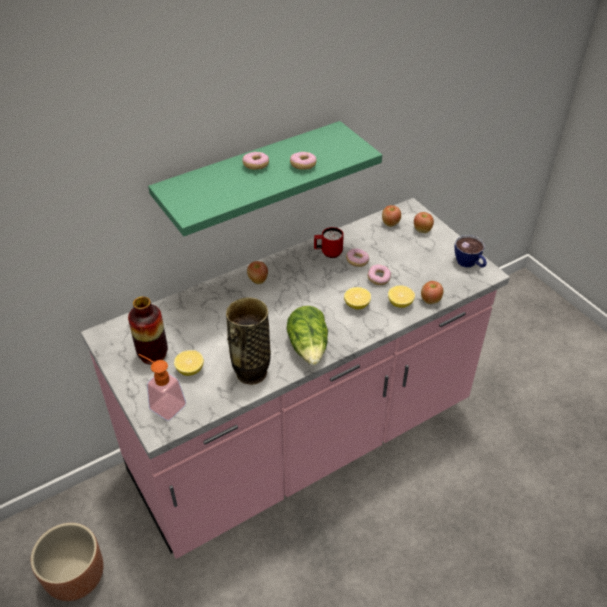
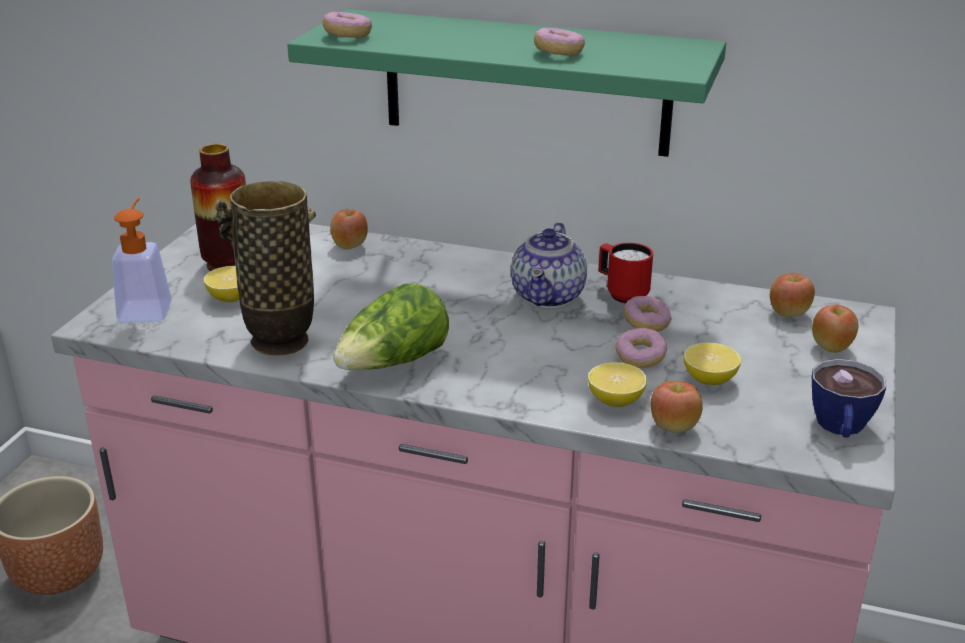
camera: 50 degrees right, 15 degrees down
donut [242,152,269,170] -> donut moved to [323,12,372,38]
apple [247,261,268,284] -> apple moved to [330,209,368,250]
lemon [344,287,371,309] -> lemon moved to [683,343,741,385]
none -> teapot [511,222,587,308]

